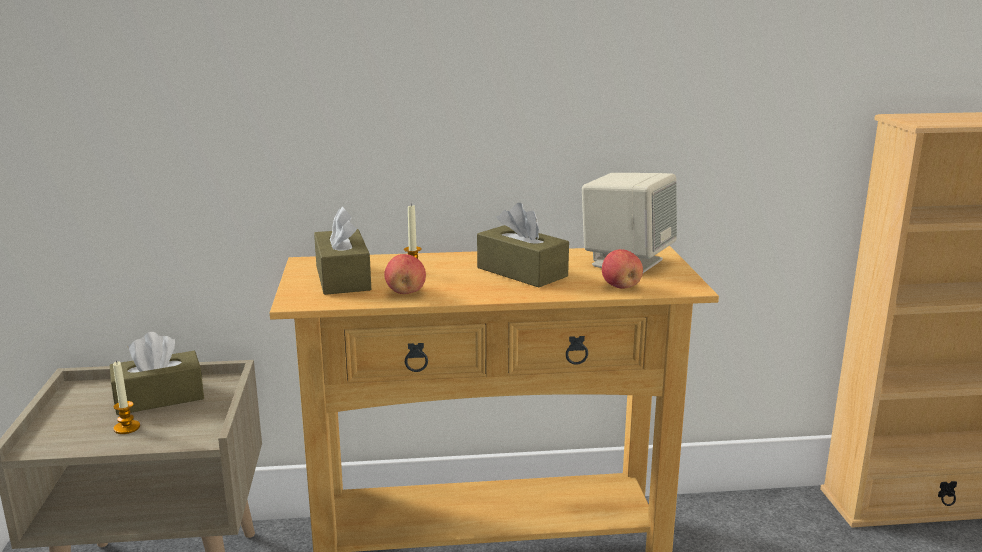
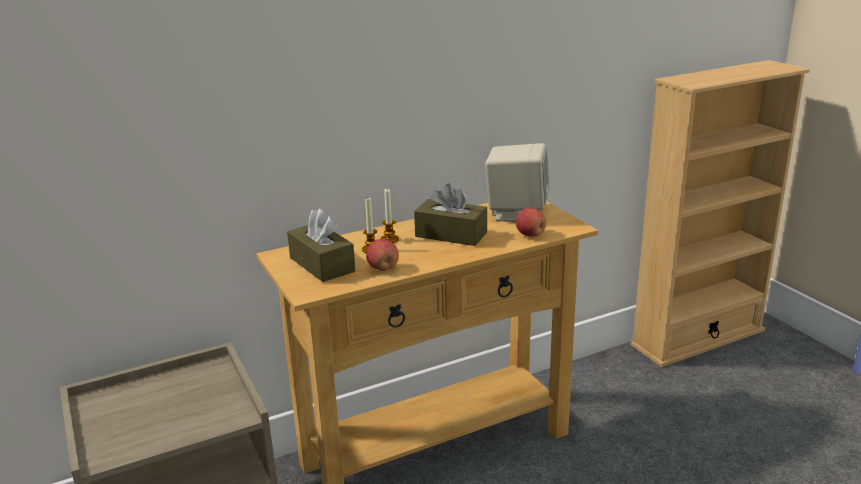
camera: 20 degrees left, 5 degrees up
brown tissue box [110,332,204,415] -> none
candle [113,361,140,434] -> candle moved to [380,189,399,243]

